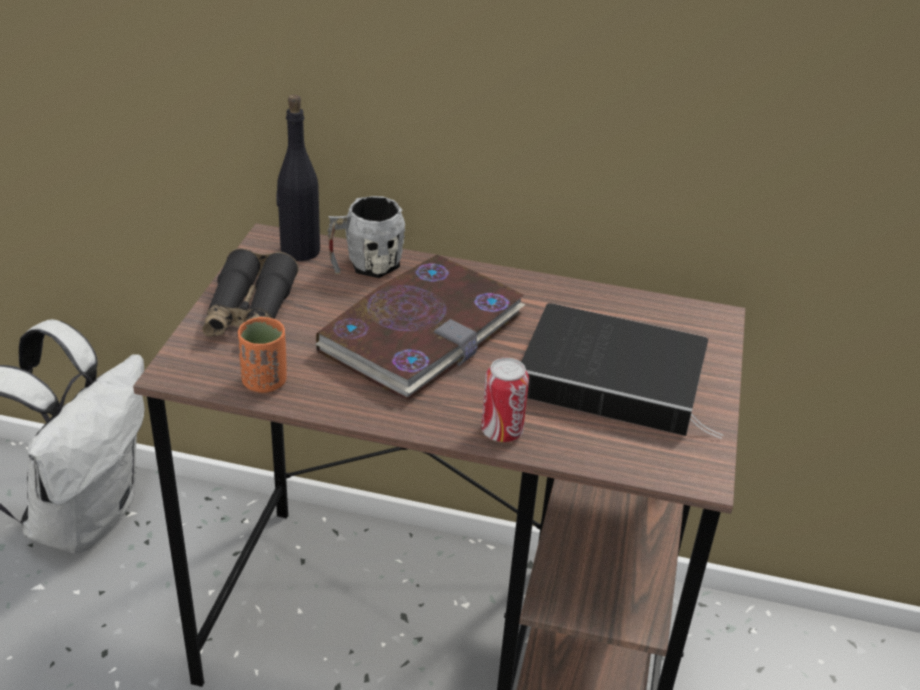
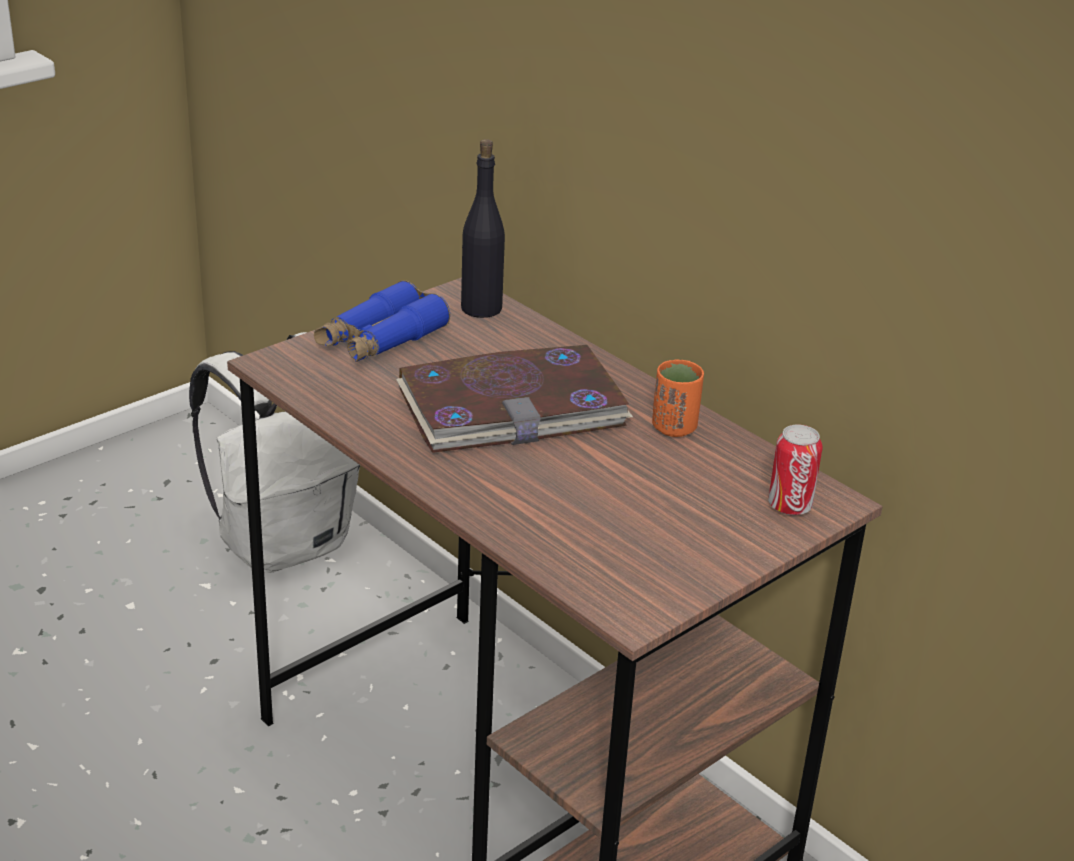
camera: 35 degrees right, 5 degrees down
black binoculars [203,248,299,337] -> blue binoculars [314,280,450,362]
orange cup [238,317,287,393] -> orange cup moved to [652,360,704,437]
grey mug [327,196,405,278] -> none
can [481,358,529,442] -> can moved to [768,424,823,515]
book [521,303,724,439] -> none

